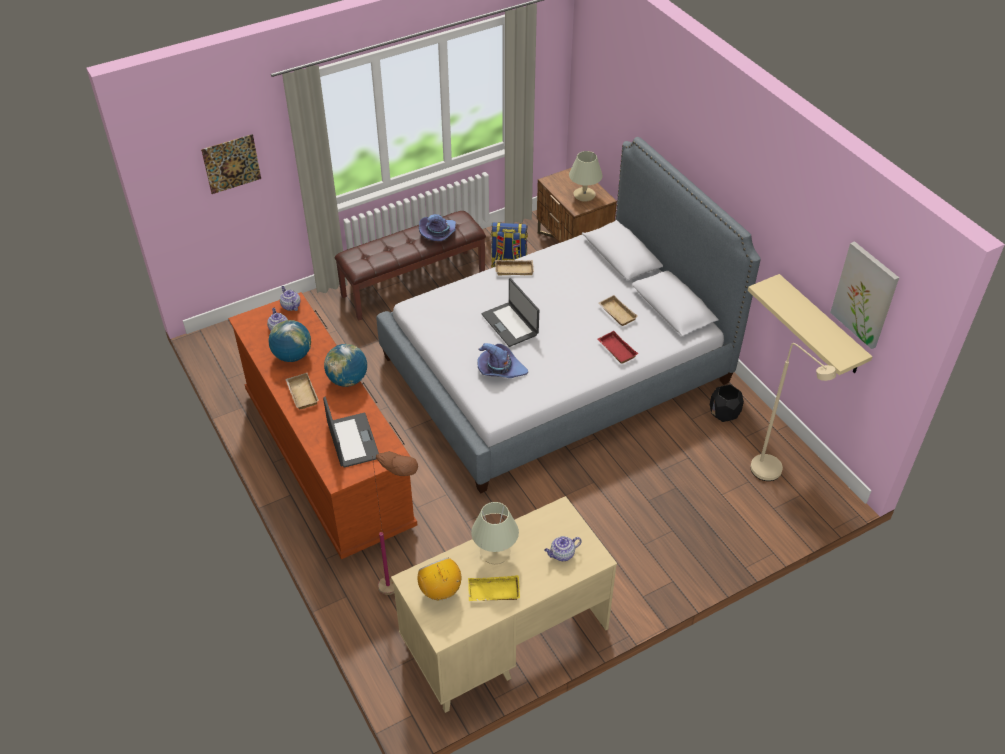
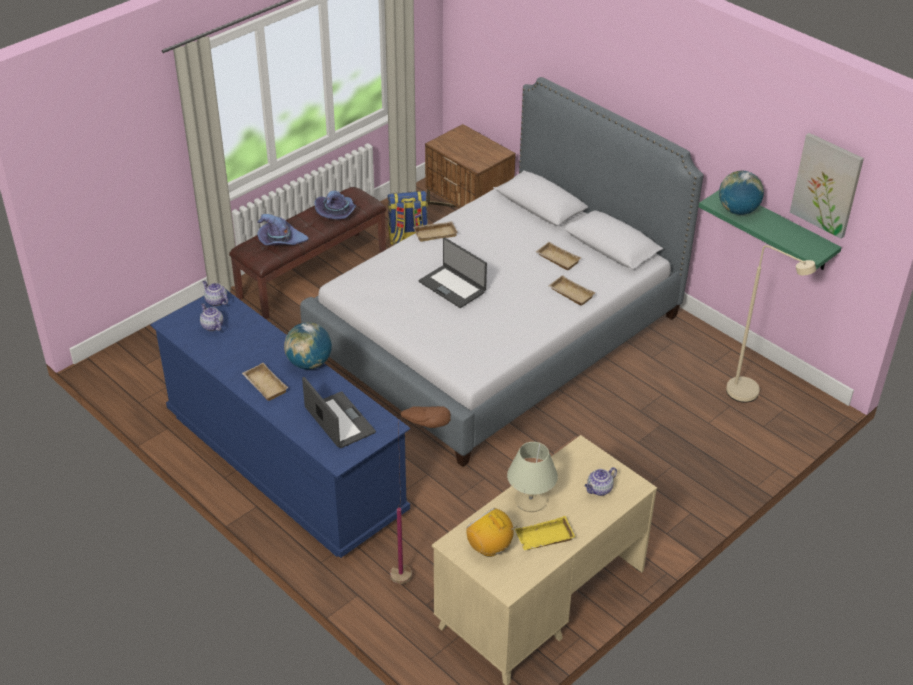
camera: 15 degrees left, 5 degrees down
picture [201,134,261,194] -> none
brown dresser [228,292,417,559] -> blue dresser [150,290,410,558]
globe [268,320,311,362] -> globe moved to [719,171,764,215]
purple hat [477,343,528,378] -> purple hat moved to [257,214,309,246]
beige table lamp [569,151,603,202] -> none
red tray [597,331,638,364] -> beige tray [548,275,596,306]
black planter [710,384,744,422] -> none
beige shelf [748,274,872,375] -> green shelf [699,190,842,270]

